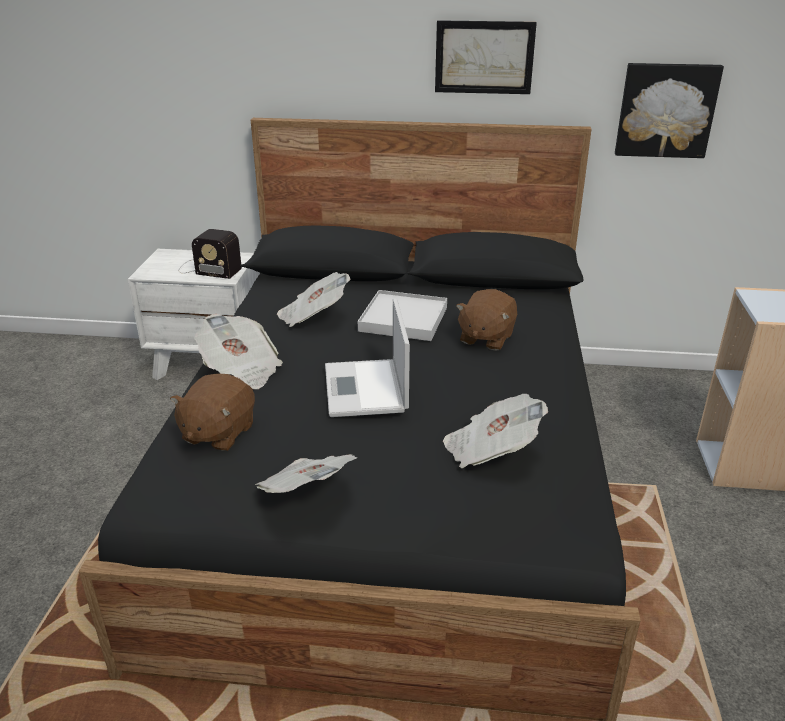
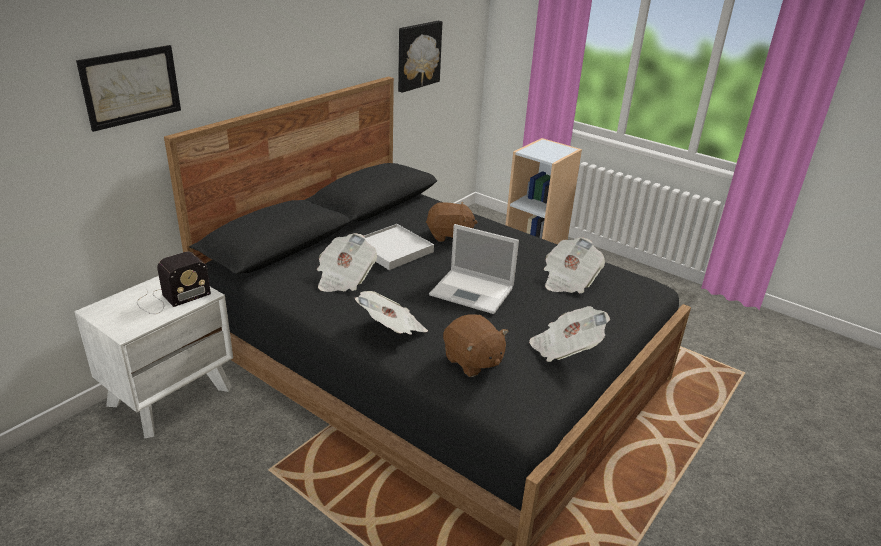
camera: 60 degrees left, 0 degrees up
picture [435,20,537,94] -> picture moved to [76,45,181,132]
brown plush toy [456,289,517,351] -> brown plush toy turned 60 degrees counterclockwise [426,202,477,242]

